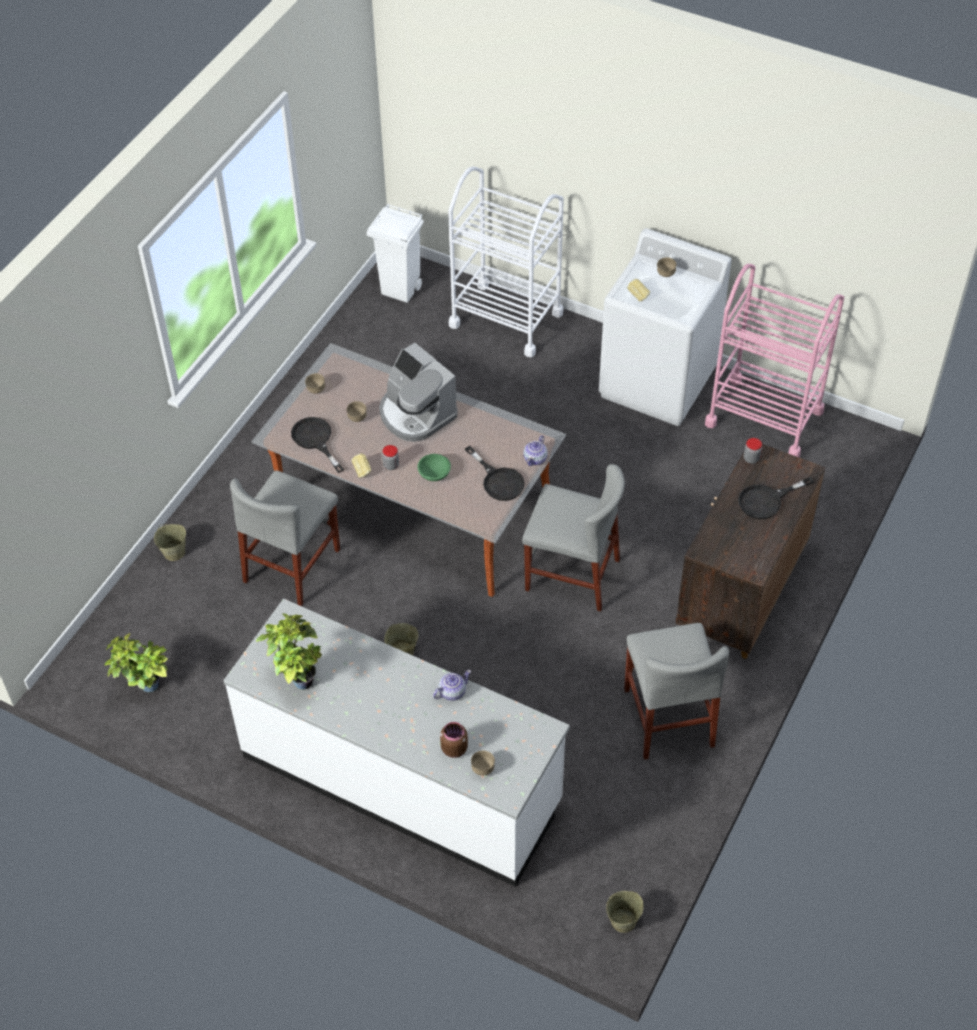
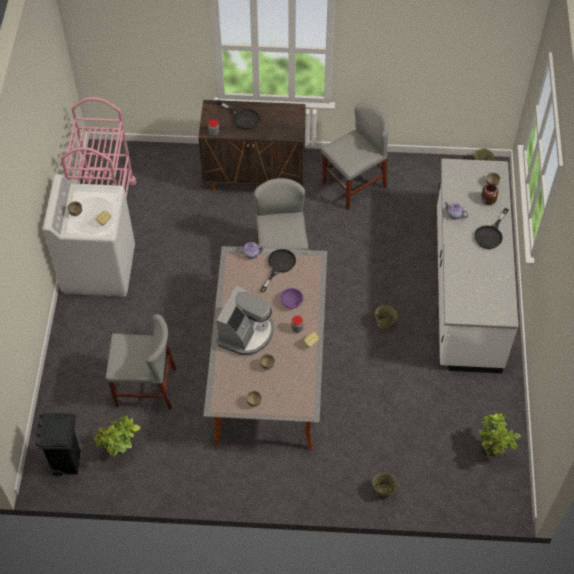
camera: 115 degrees left, 5 degrees up
grey chair [230,470,340,606] -> grey chair moved to [106,314,176,409]
potted plant [256,614,322,690] -> potted plant moved to [94,415,141,458]
black frying pan [291,417,344,473] -> black frying pan moved to [474,208,509,249]
white trash can [367,203,424,303] -> black trash can [35,413,80,476]
green bowl [417,454,451,481] -> purple bowl [280,288,303,309]
white cart [448,167,564,357] -> none

